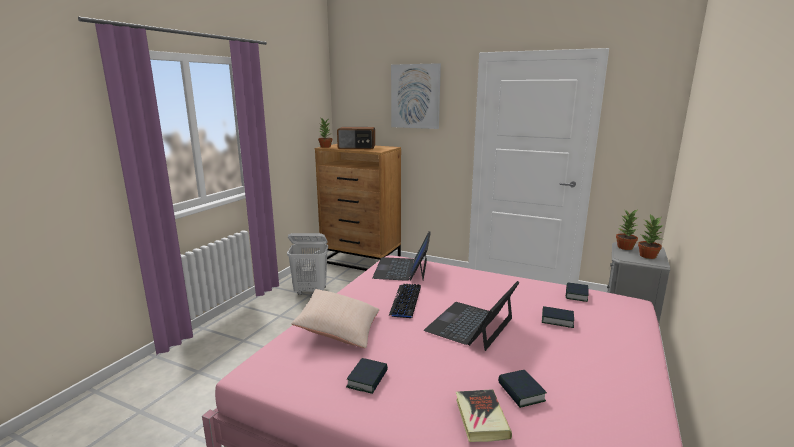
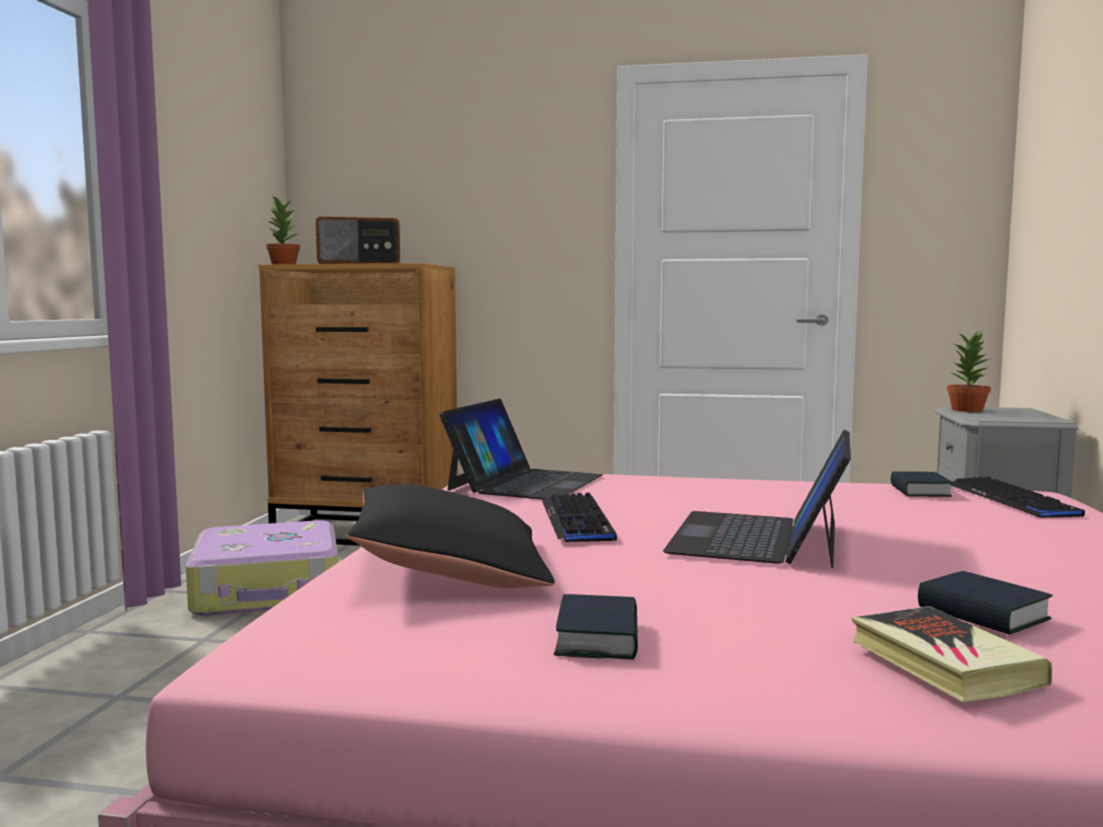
camera: 15 degrees left, 10 degrees down
white laundry basket [287,233,328,295] -> suitcase [186,520,338,616]
beige pillow [292,289,379,348] -> black pillow [347,484,555,588]
laptop [372,231,431,281] -> laptop turned 150 degrees counterclockwise [439,399,603,500]
picture [391,63,441,129] -> none
book [542,306,574,328] -> none
potted plant [638,214,663,259] -> none
none -> keyboard [950,477,1085,518]

